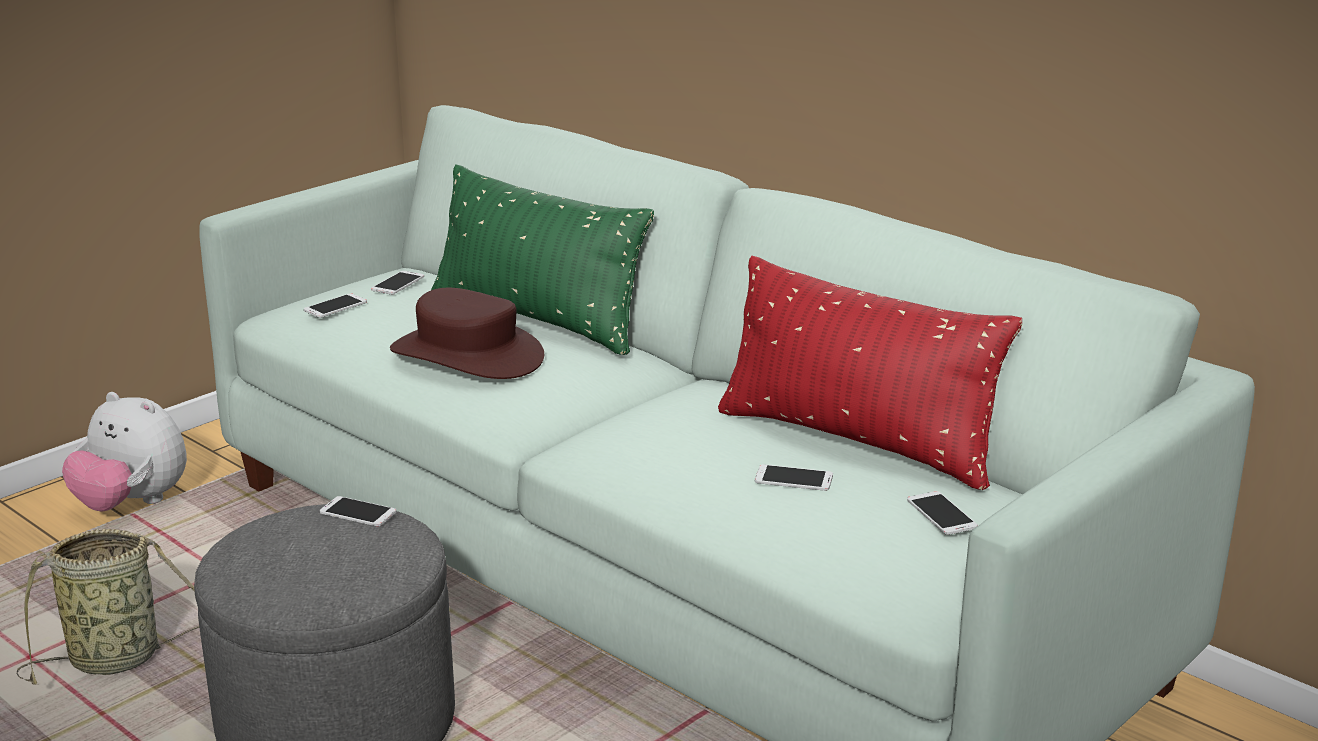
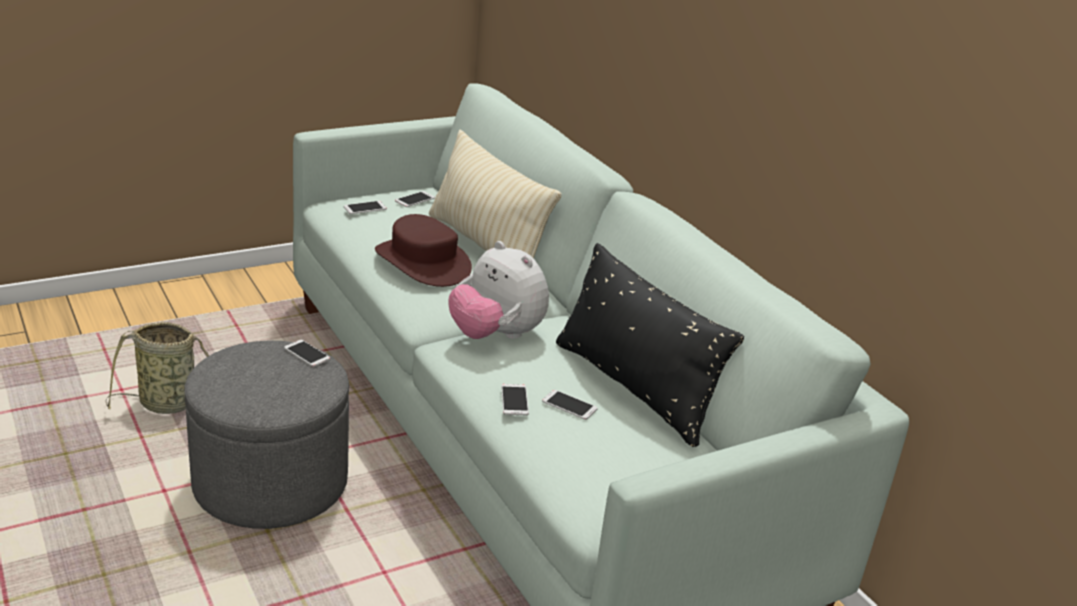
camera: 15 degrees right, 5 degrees up
plush toy [62,392,187,512] -> plush toy moved to [448,241,549,339]
green pillow [431,164,654,355] -> beige pillow [429,130,562,259]
red pillow [718,256,1022,490] -> black pillow [556,243,744,447]
phone [907,491,978,535] -> phone moved to [501,384,529,415]

